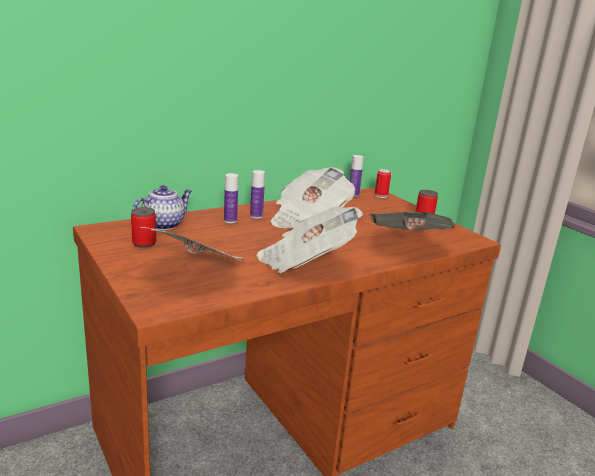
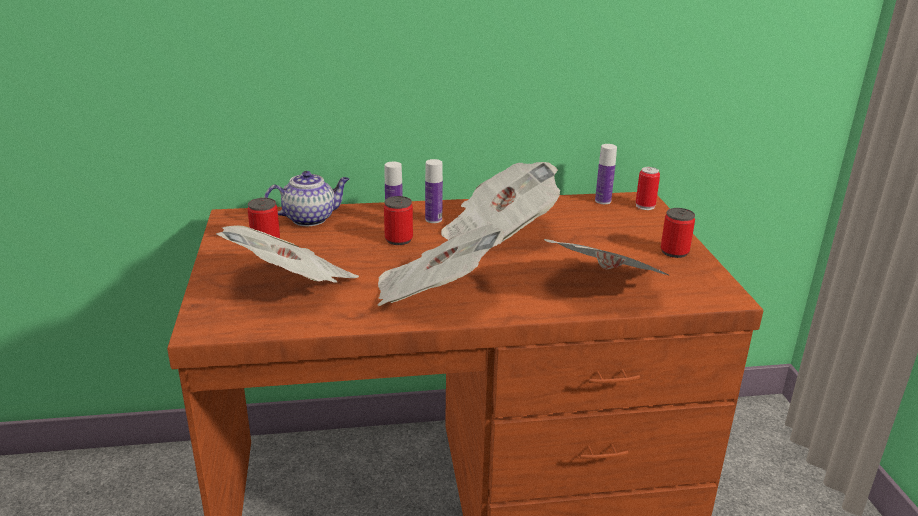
camera: 25 degrees right, 5 degrees up
none -> can [384,196,413,245]

